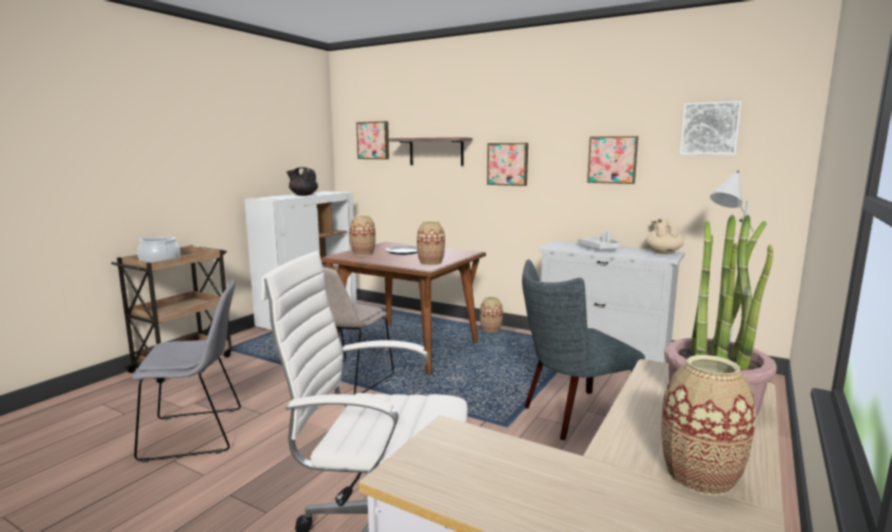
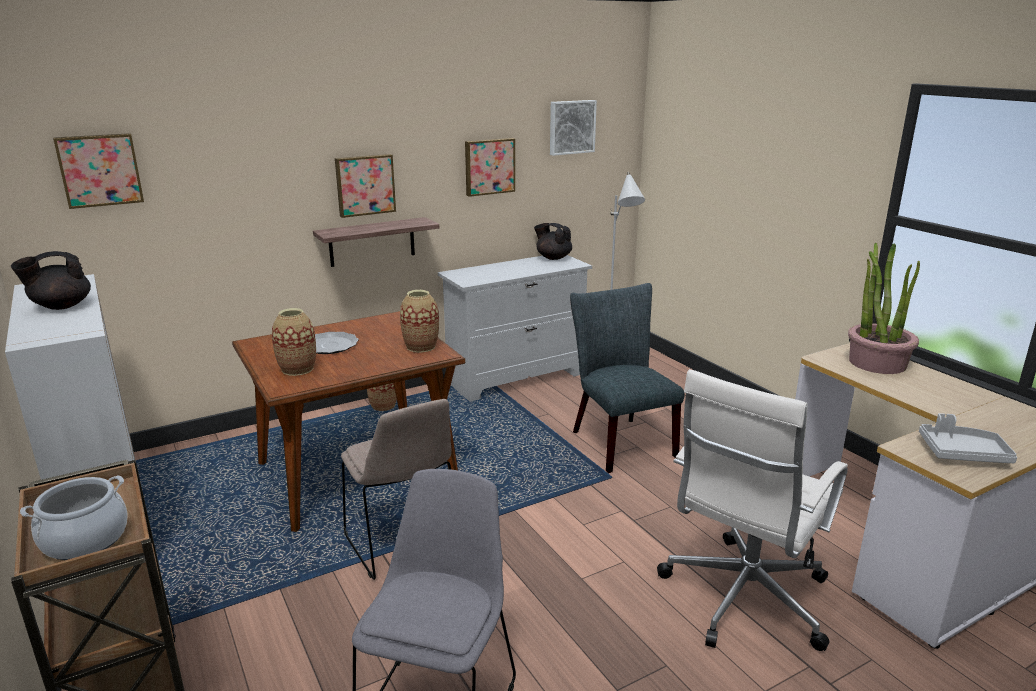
camera: 60 degrees left, 10 degrees up
shelf [388,137,473,166] -> shelf moved to [313,217,439,267]
grey chair [522,259,645,440] -> grey chair turned 150 degrees clockwise [570,283,685,473]
grey tray [578,231,620,250] -> grey tray moved to [919,413,1017,463]
beige teapot [645,218,684,254] -> black teapot [534,223,572,260]
vase [661,355,756,496] -> none

